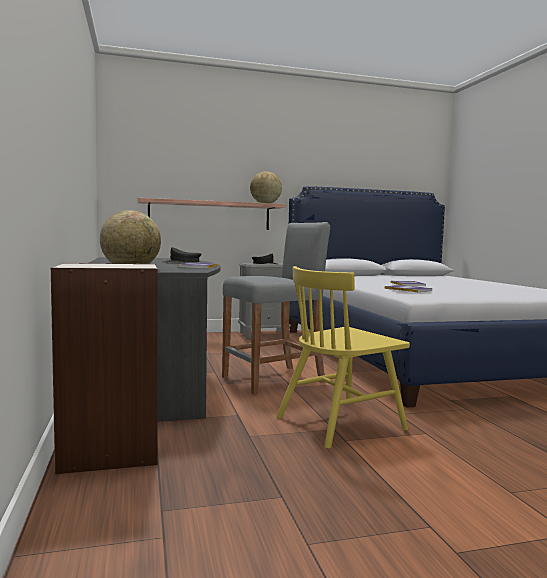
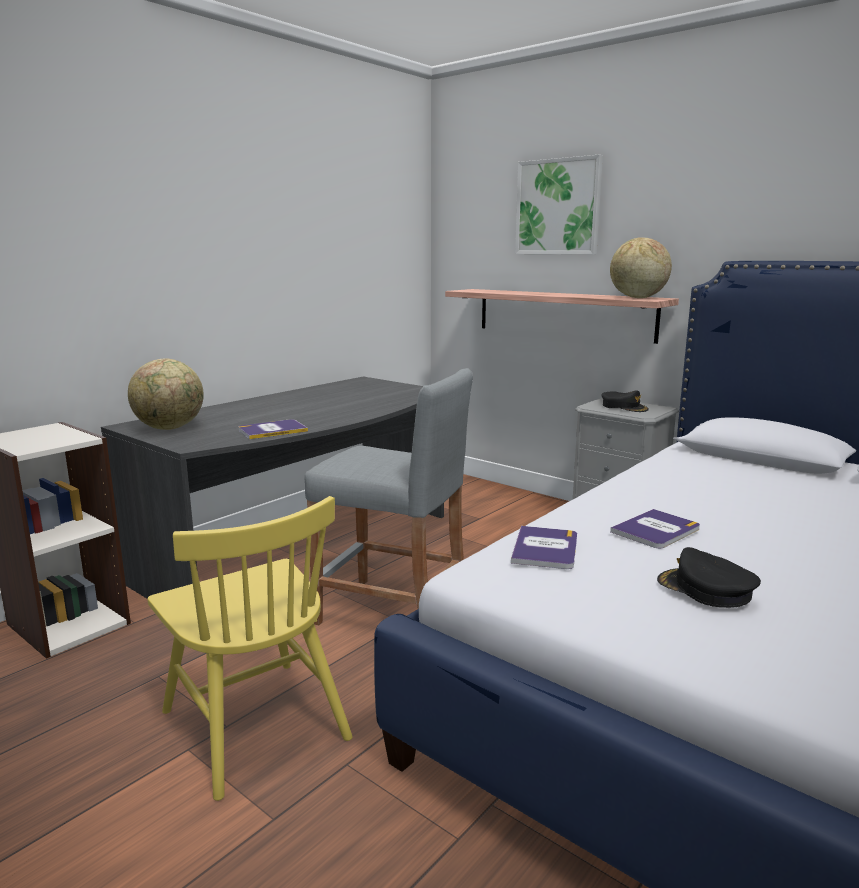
camera: 55 degrees right, 10 degrees up
black cap [163,247,202,263] -> black cap moved to [657,547,761,608]
yellow chair [276,266,410,449] -> yellow chair turned 150 degrees counterclockwise [147,496,353,801]
none -> picture [515,154,603,255]

